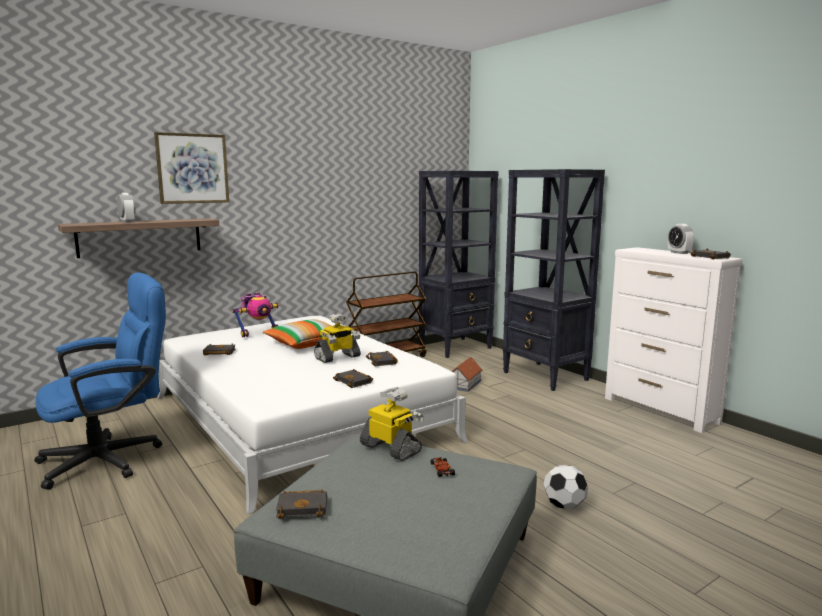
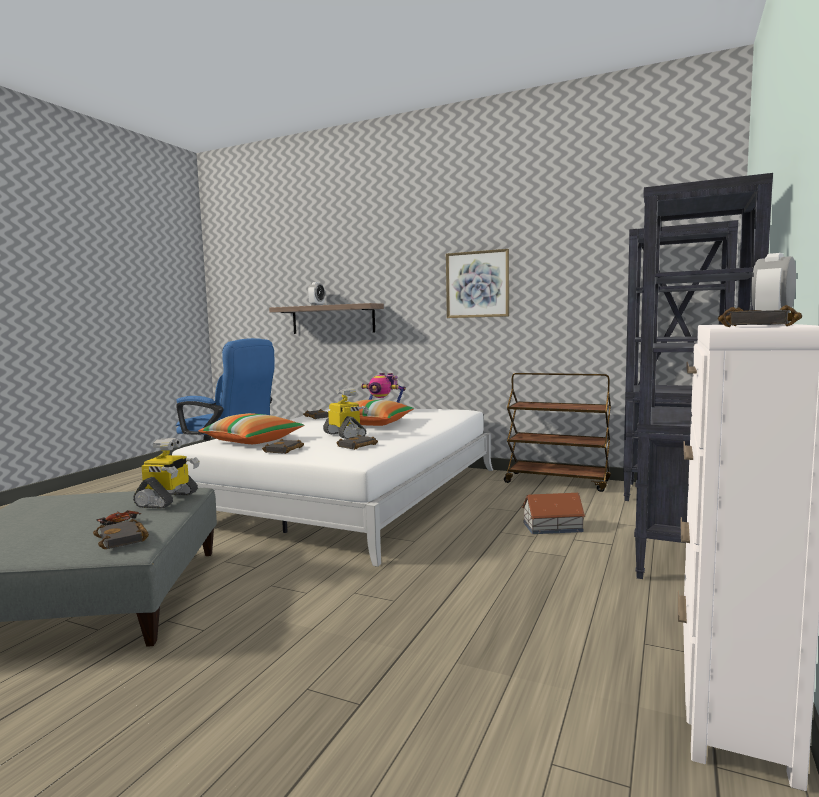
camera: 60 degrees right, 5 degrees down
picture [154,132,229,204] -> picture moved to [446,249,509,318]
black book [276,489,327,519] -> black book moved to [93,519,149,549]
toy robot [314,313,361,363] -> toy robot turned 150 degrees counterclockwise [323,387,369,439]
football [543,465,588,509] -> none
none -> pillow [199,413,304,444]

